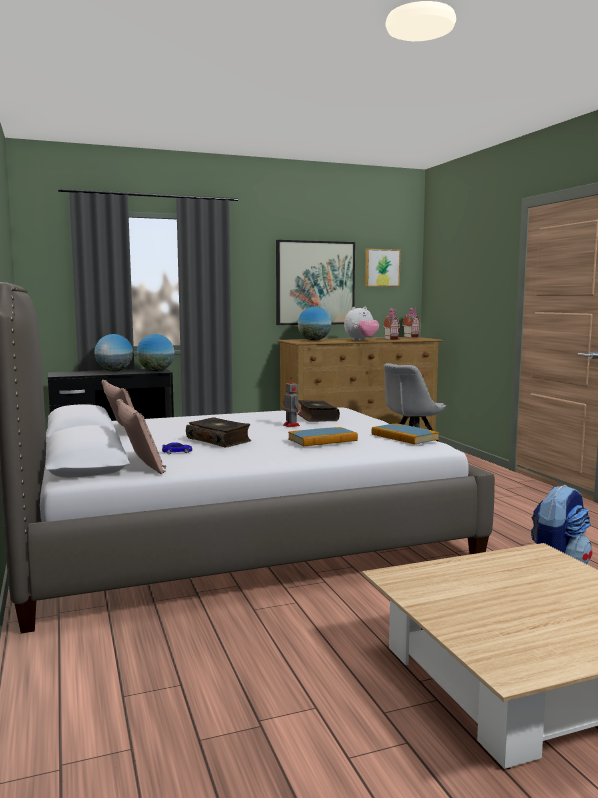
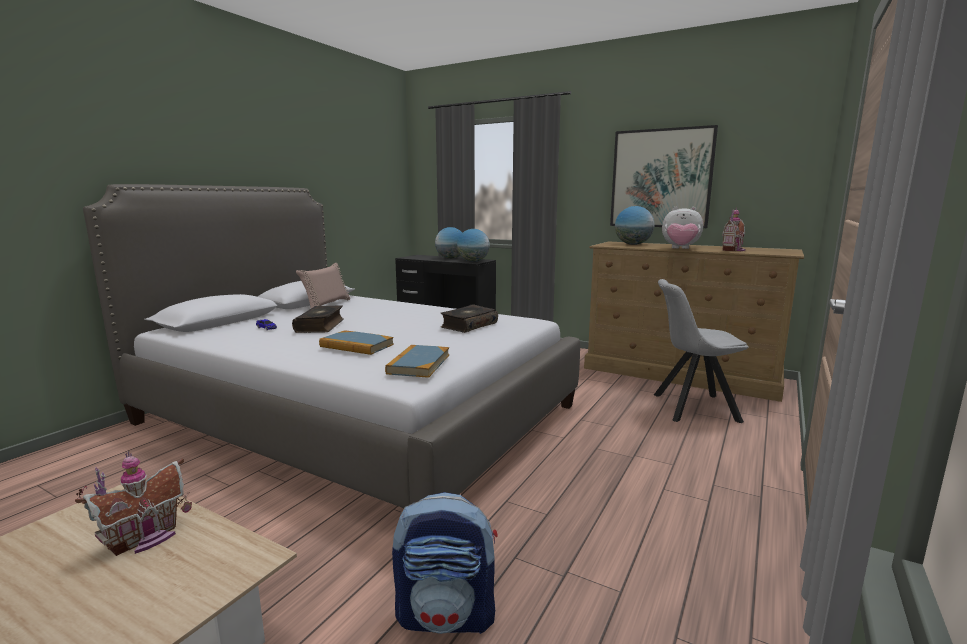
camera: 50 degrees right, 5 degrees up
beige pillow [116,399,166,474] -> none
toy robot [283,377,302,427] -> none
picture [365,249,401,287] -> none
toy house [402,306,421,338] -> toy house moved to [75,451,192,556]

